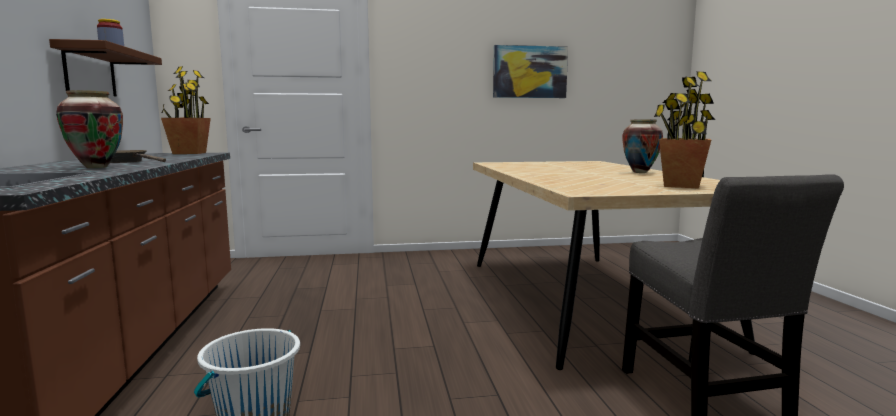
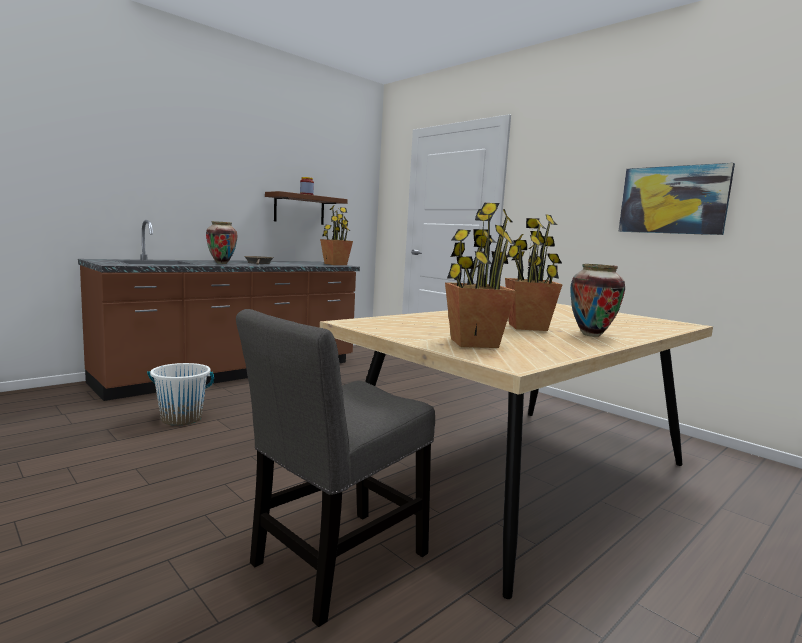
camera: 55 degrees right, 0 degrees up
none -> potted plant [505,214,563,331]

